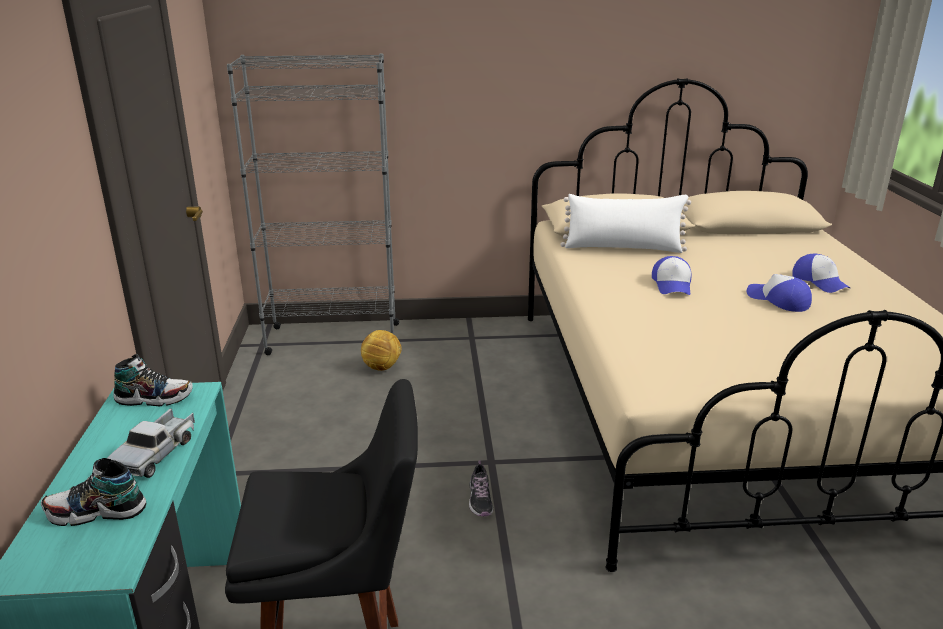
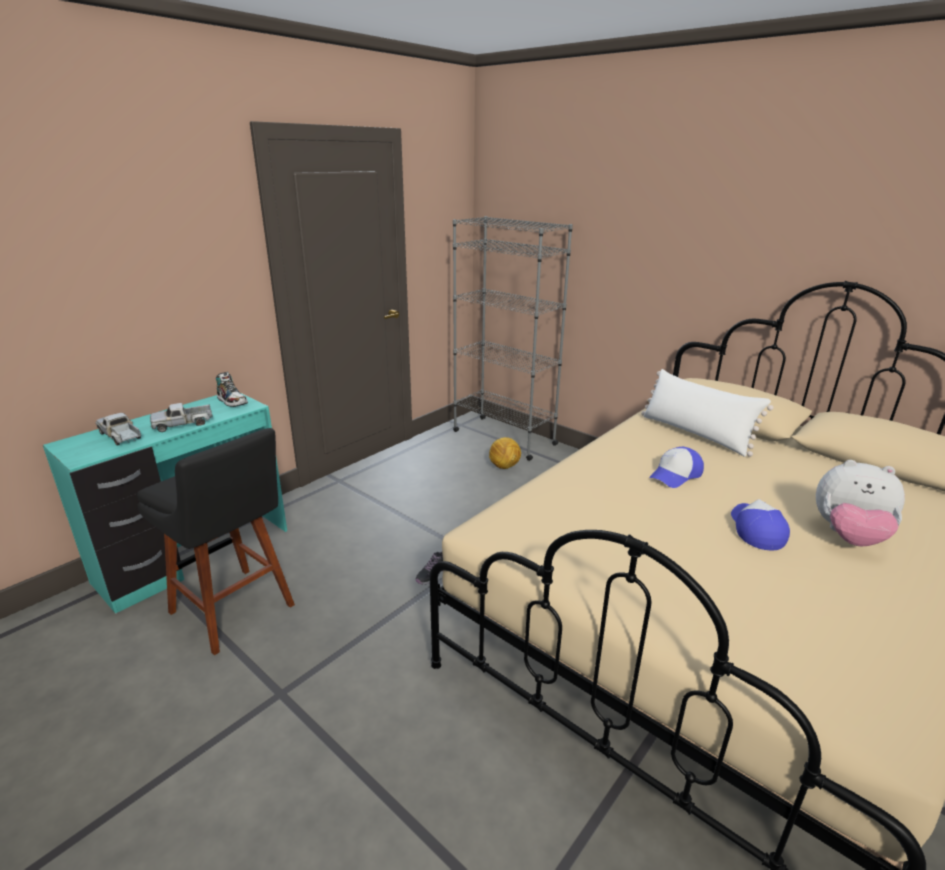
camera: 45 degrees right, 0 degrees up
shoe [41,458,146,526] -> toy truck [96,413,141,445]
cap [792,254,850,293] -> plush toy [816,460,905,546]

